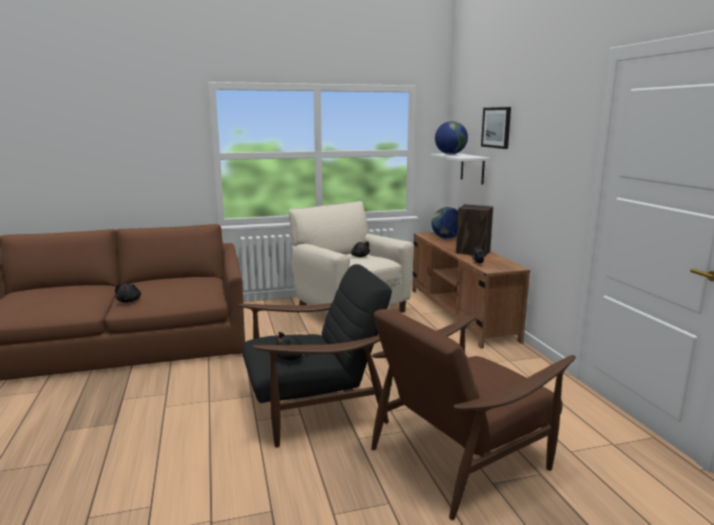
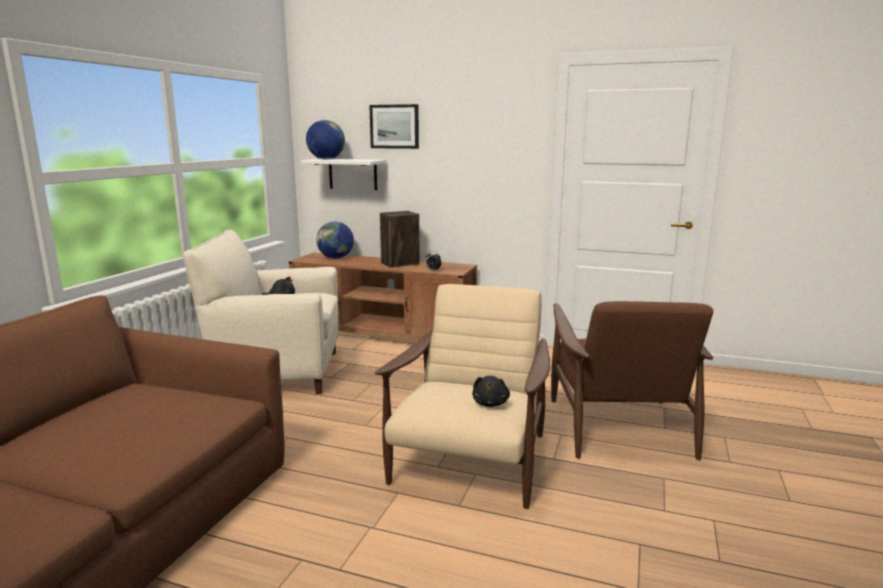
camera: 55 degrees left, 0 degrees up
black plush toy [115,283,141,303] -> none
black armchair [238,264,392,447] -> beige armchair [375,284,550,509]

